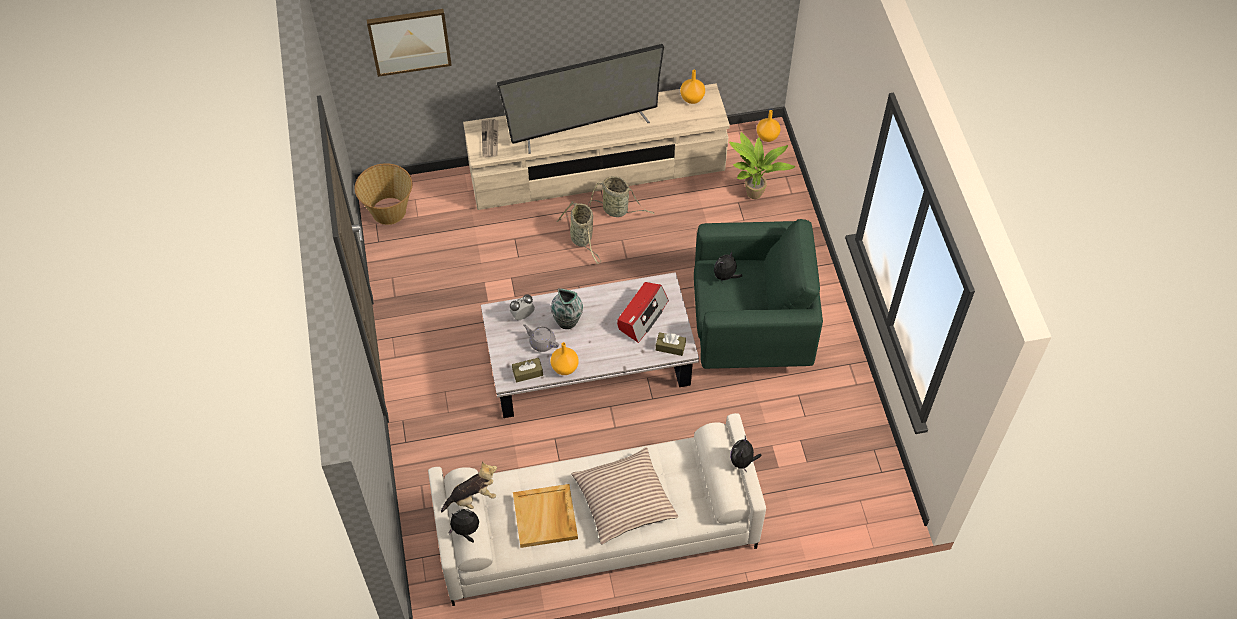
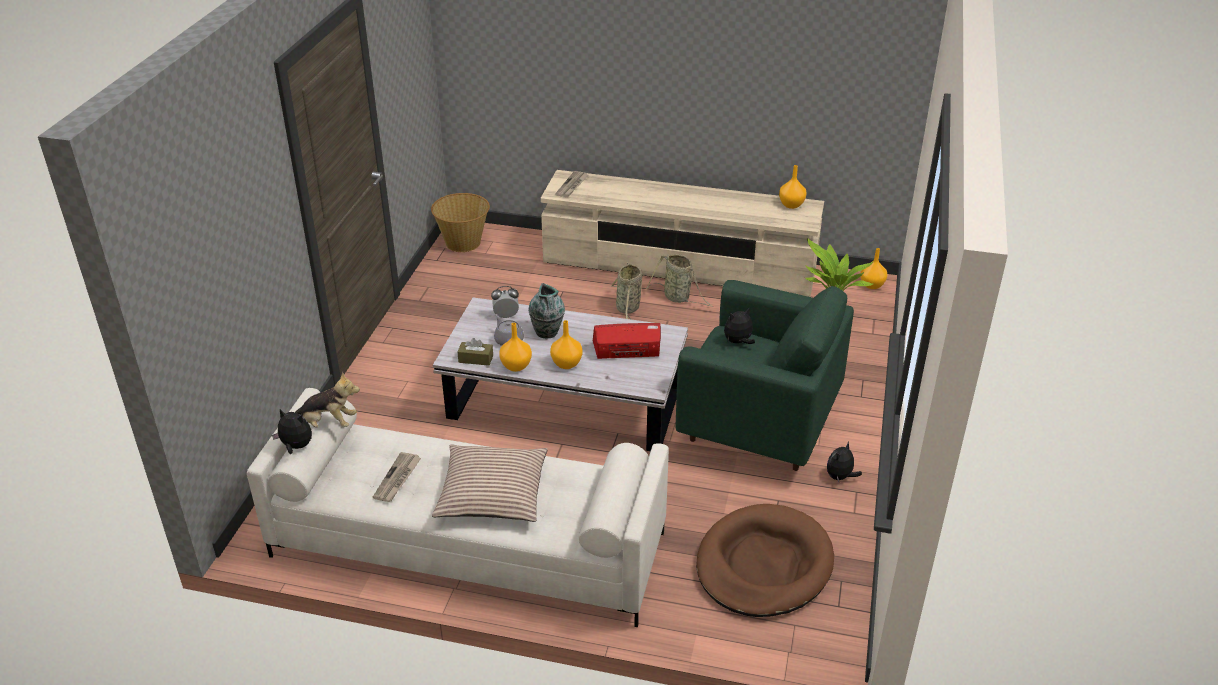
camera: 25 degrees right, 20 degrees down
picture [366,9,452,77] -> none
television [497,44,664,154] -> none
beige tray [513,484,578,548] -> newspaper [373,452,421,502]
radio [617,282,669,343] -> radio turned 150 degrees counterclockwise [593,323,661,359]
brown tissue box [656,332,686,356] -> none
plush toy [730,436,762,472] -> plush toy moved to [827,441,862,482]
none -> orange vase [550,320,583,369]
none -> brown dog bed [696,504,834,617]

